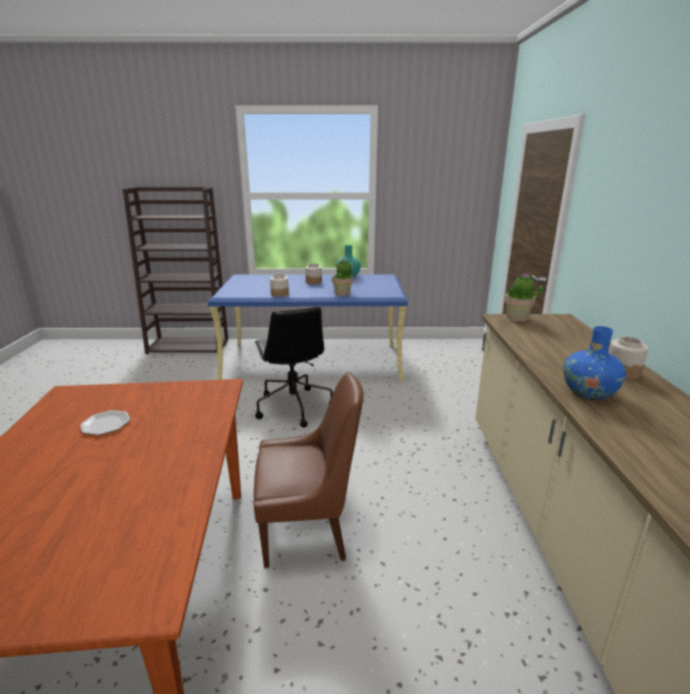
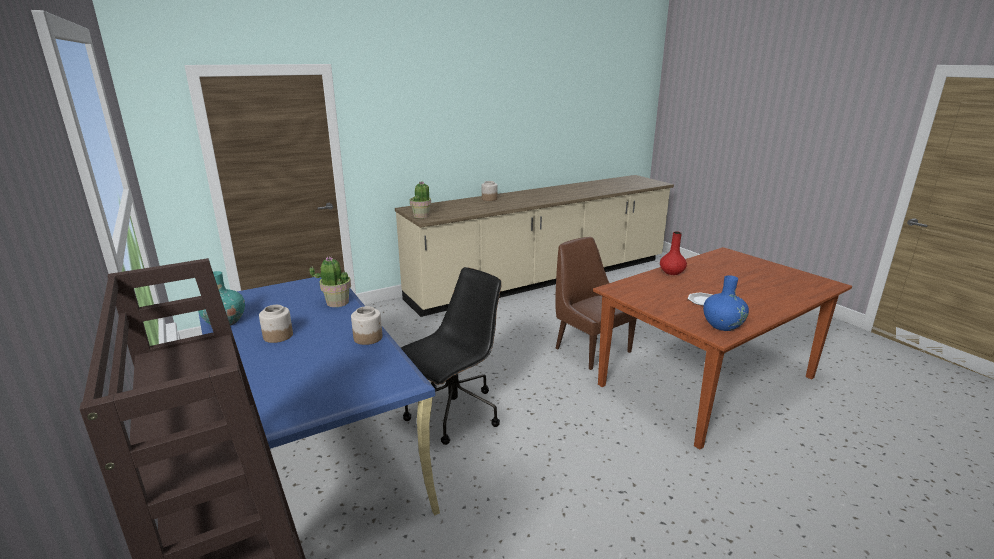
camera: 120 degrees left, 0 degrees up
blue vase [563,326,626,400] -> blue vase moved to [703,275,749,331]
none -> red vase [660,231,687,275]

